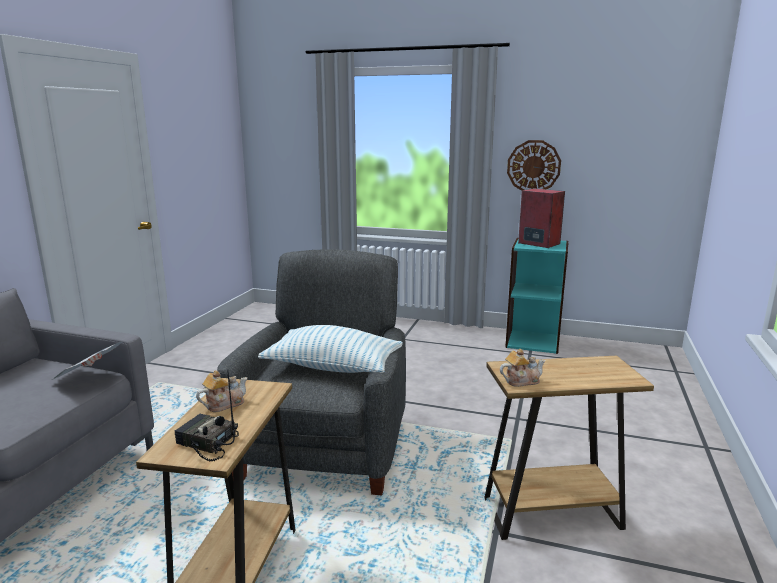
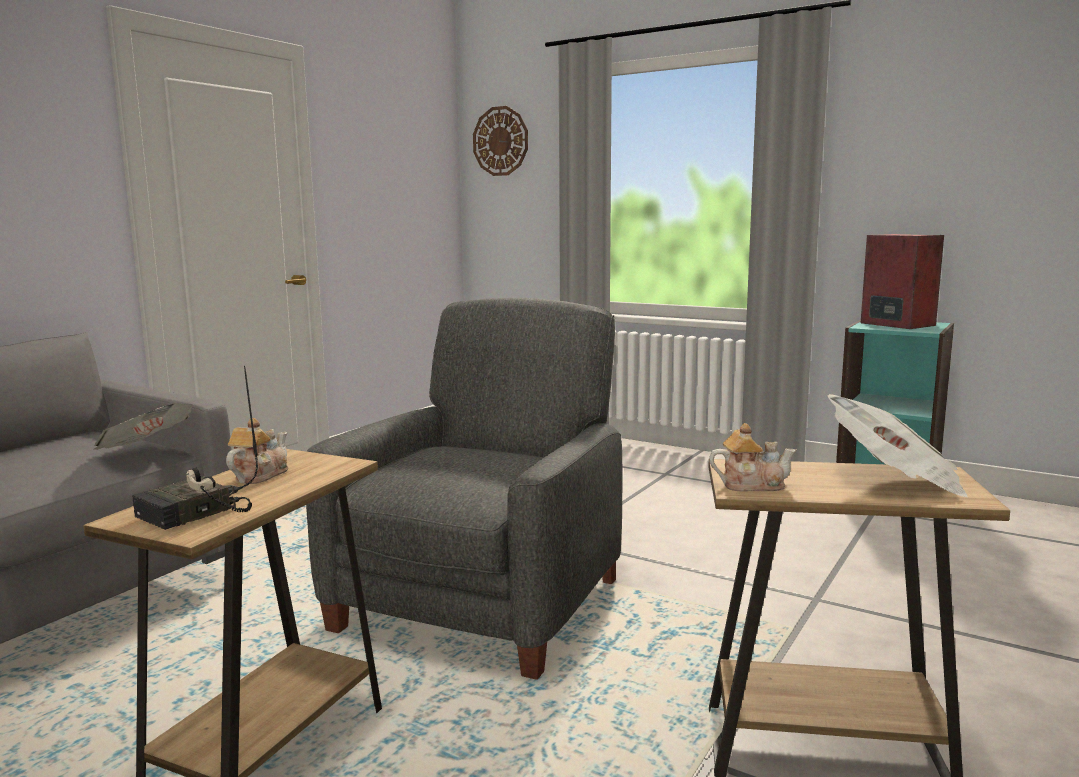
camera: 15 degrees right, 5 degrees down
radio [175,369,239,462] -> radio turned 90 degrees counterclockwise [132,366,258,530]
teapot [196,370,248,412] -> teapot turned 45 degrees counterclockwise [226,418,288,484]
pillow [258,325,403,373] -> none
wall clock [507,140,561,191] -> wall clock moved to [473,106,528,176]
none -> newspaper [827,394,969,498]

